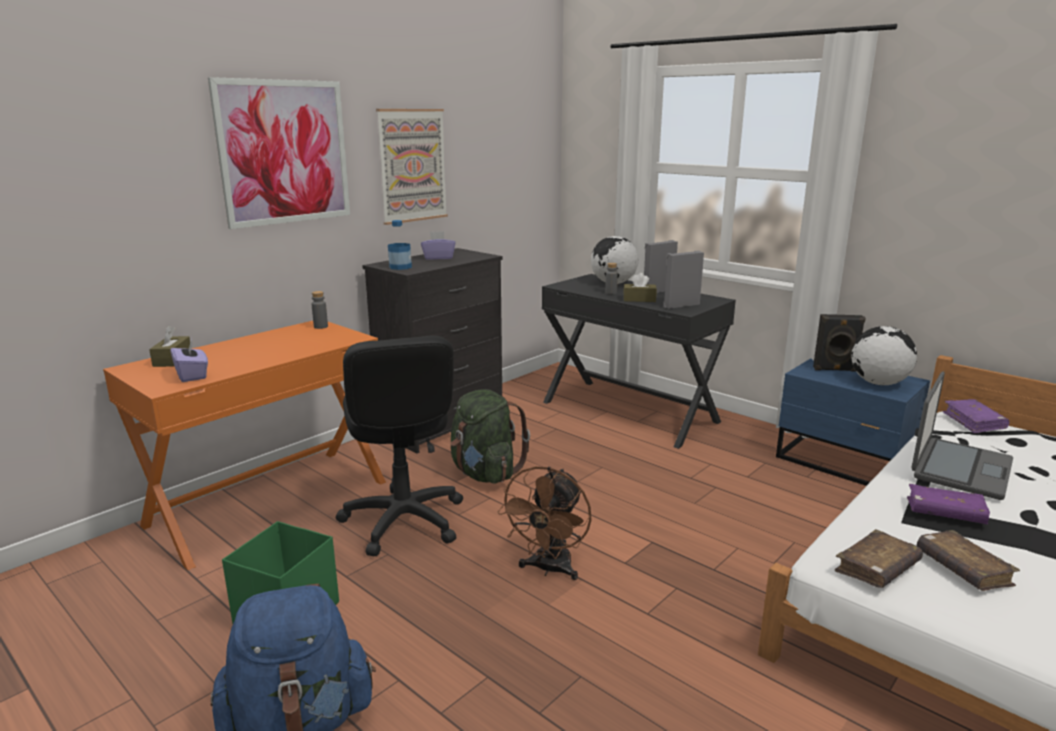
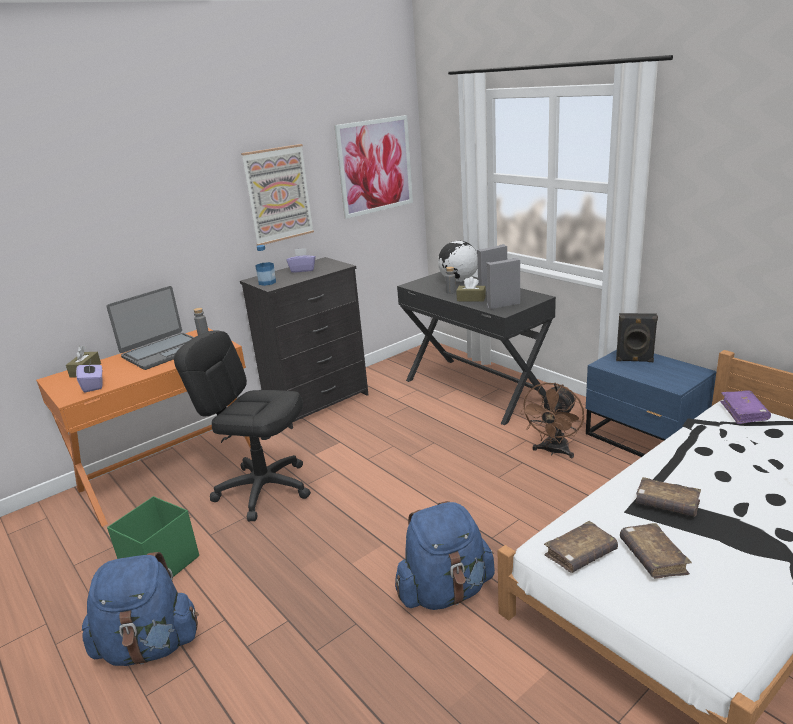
camera: 10 degrees right, 5 degrees up
picture [208,77,350,229] -> picture moved to [334,115,413,219]
black office chair [336,336,463,556] -> black office chair turned 120 degrees clockwise [174,330,311,521]
green backpack [450,389,530,484] -> none
brown fan [498,466,592,580] -> brown fan moved to [520,383,584,458]
globe [851,326,917,385] -> none
purple book [907,484,990,524] -> brown book [636,477,701,517]
laptop [912,371,1013,500] -> laptop moved to [106,286,194,370]
none -> blue backpack [395,501,495,610]

